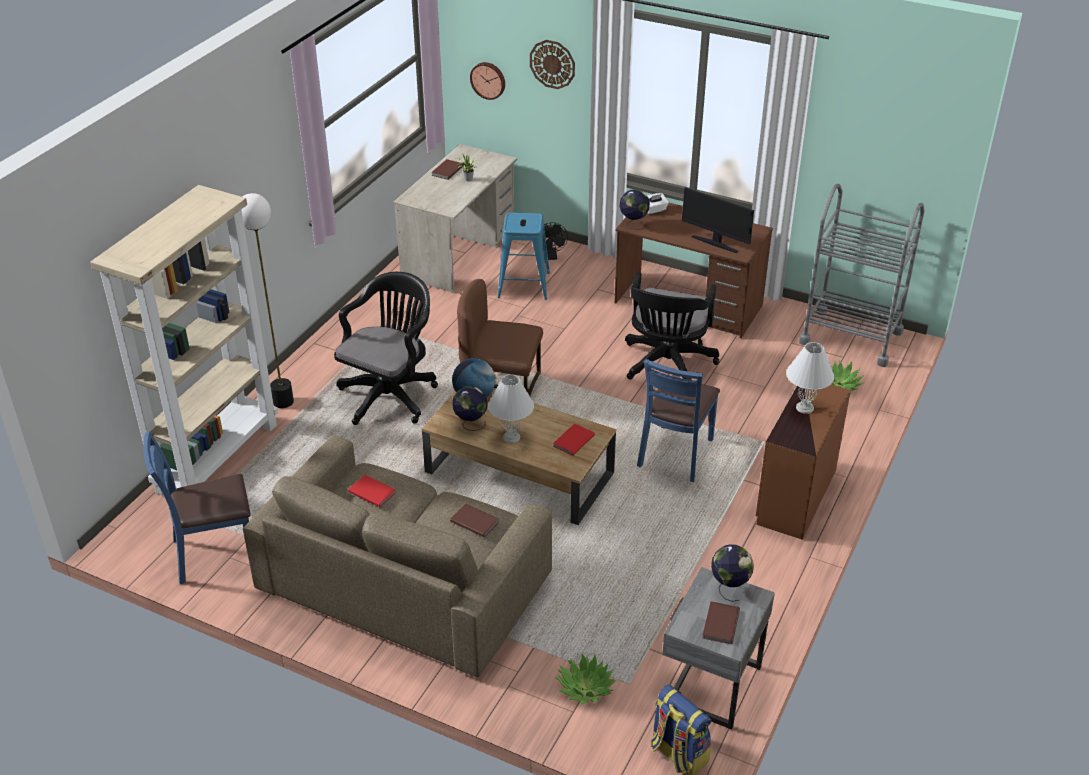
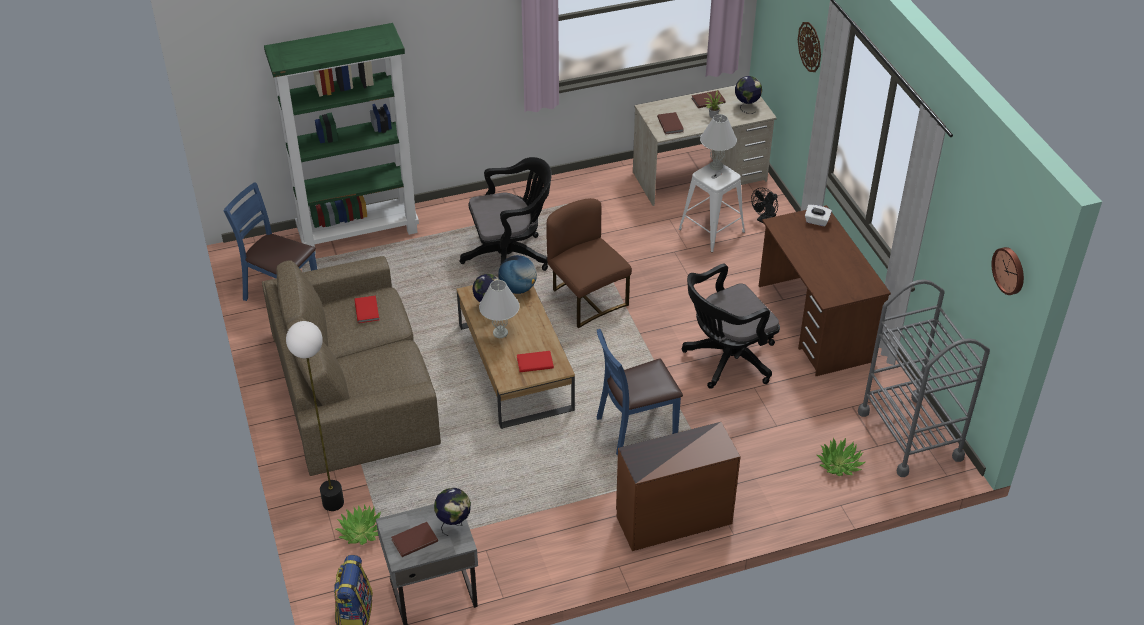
camera: 45 degrees right, 5 degrees up
beige bookcase [90,185,278,496] -> green bookcase [264,23,419,254]
floor lamp [241,193,294,408] -> floor lamp moved to [286,321,344,511]
brown book [450,504,499,537] -> brown book moved to [657,112,684,134]
wall clock [470,62,505,100] -> wall clock moved to [992,247,1024,295]
blue stool [497,213,550,300] -> white stool [679,164,745,252]
globe [619,189,650,230] -> globe moved to [735,76,762,114]
monitor [682,187,754,253] -> none
white table lamp [786,342,834,414] -> white table lamp moved to [700,114,737,170]

